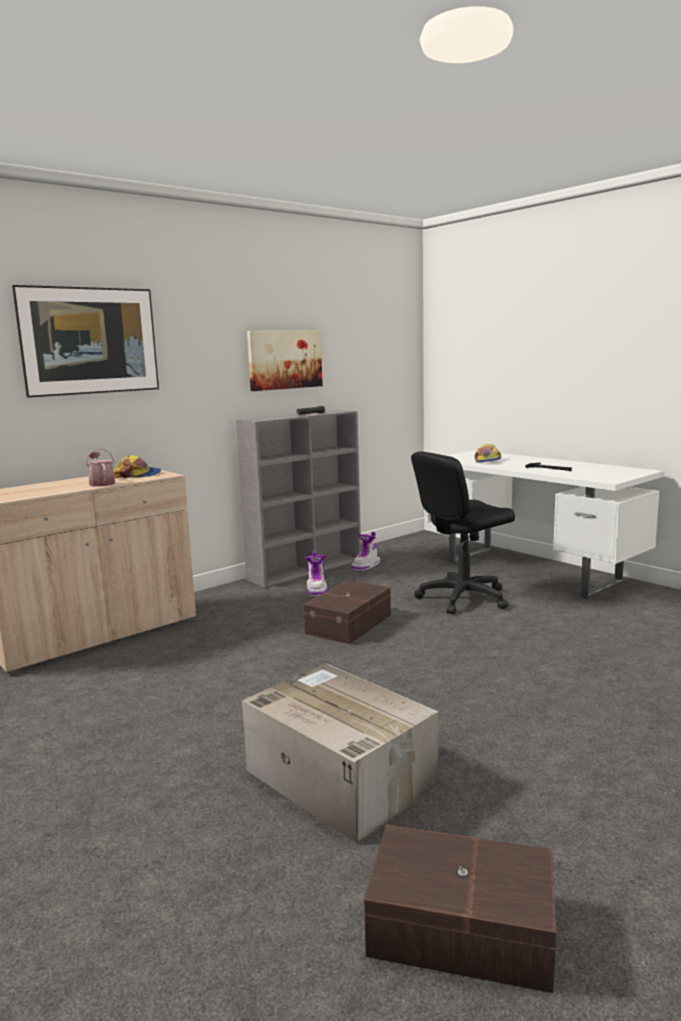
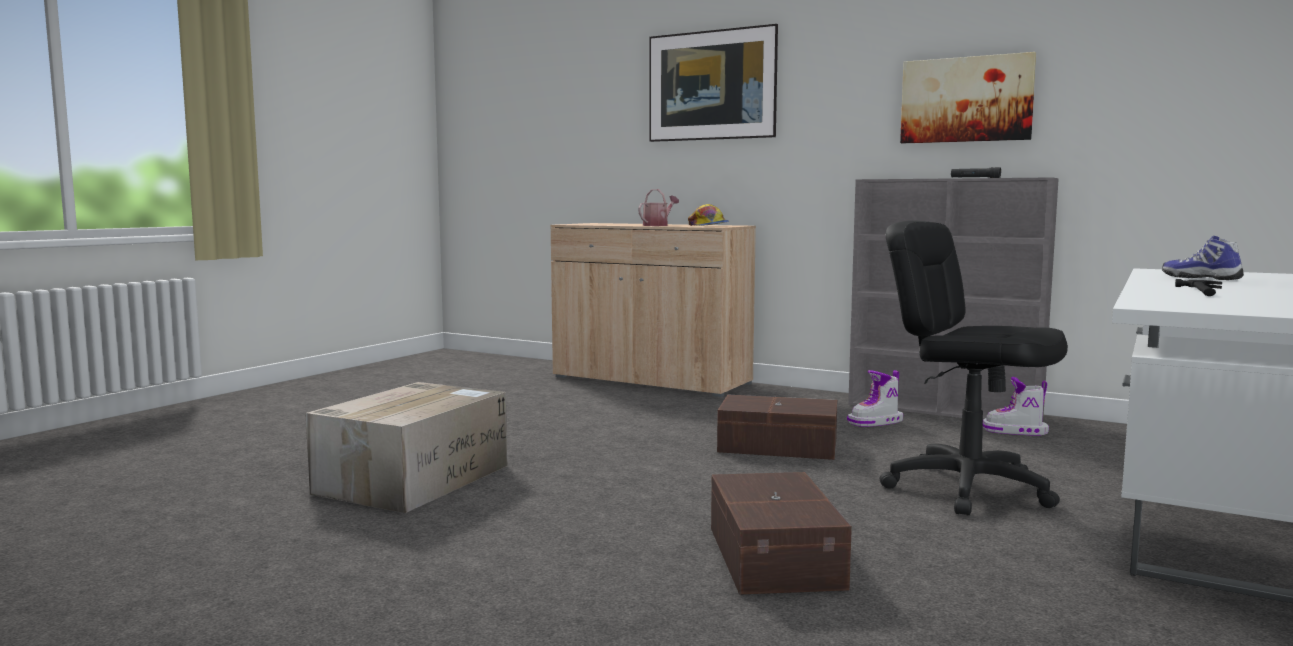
camera: 70 degrees right, 5 degrees down
brown storage box [364,825,556,993] -> brown storage box moved to [711,472,852,595]
cap [475,444,501,463] -> shoe [1162,236,1244,280]

